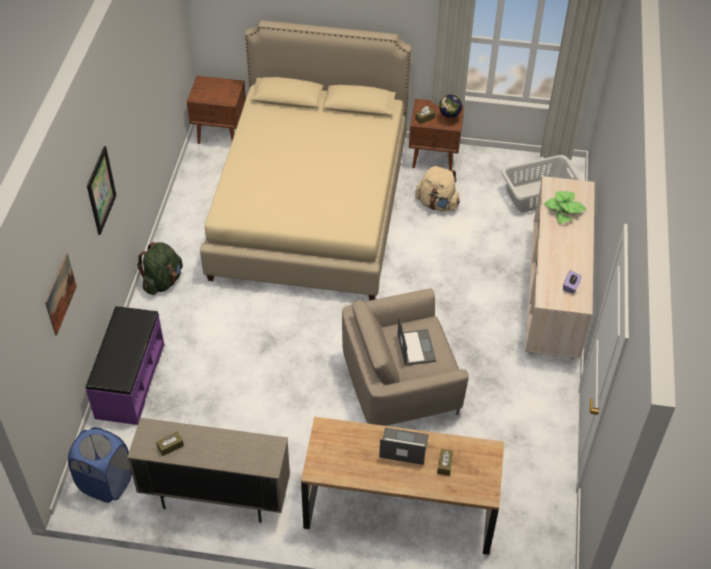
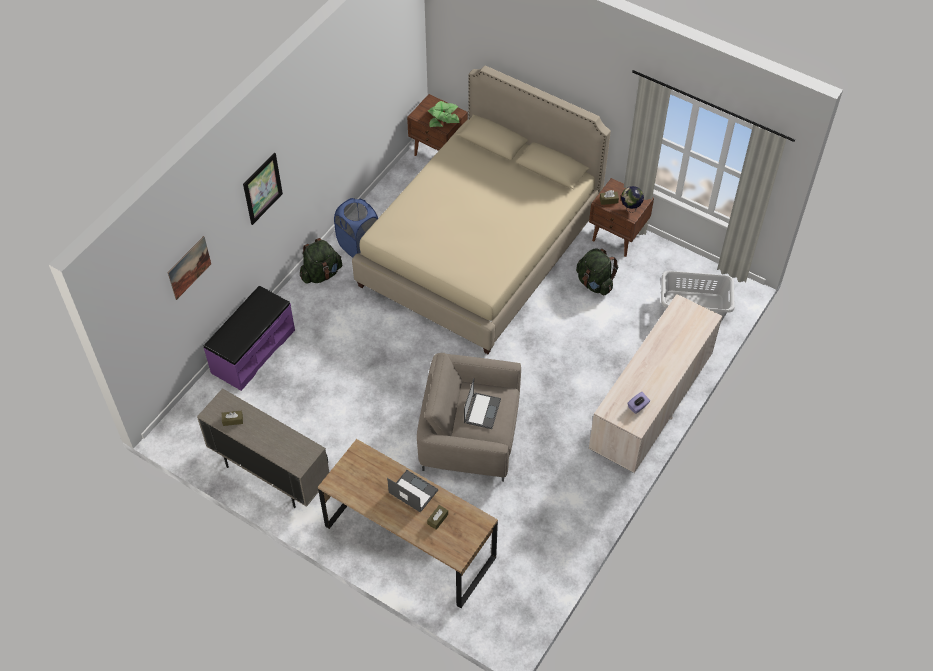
camera: 25 degrees right, 5 degrees up
blue laundry basket [68,427,132,503] -> blue laundry basket moved to [334,198,378,258]
beige backpack [415,166,460,212] -> green backpack [576,248,618,295]
potted plant [543,191,586,224] -> potted plant moved to [428,101,459,127]

